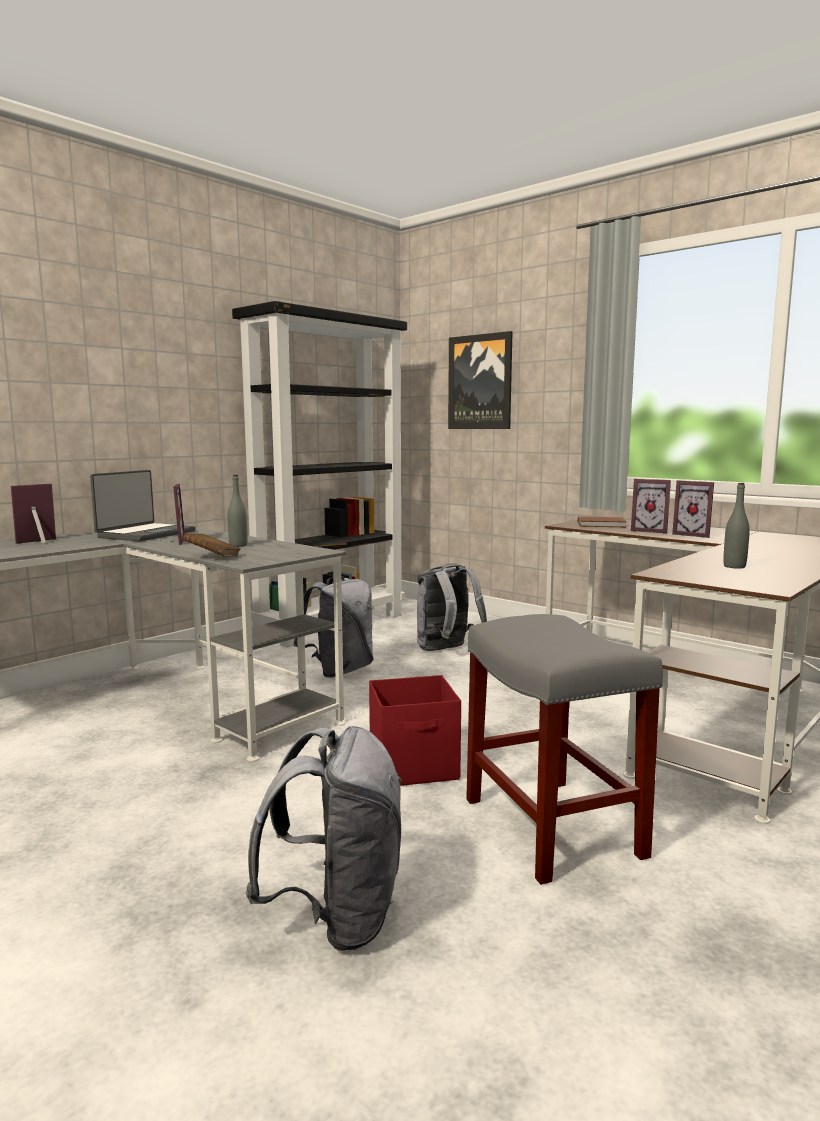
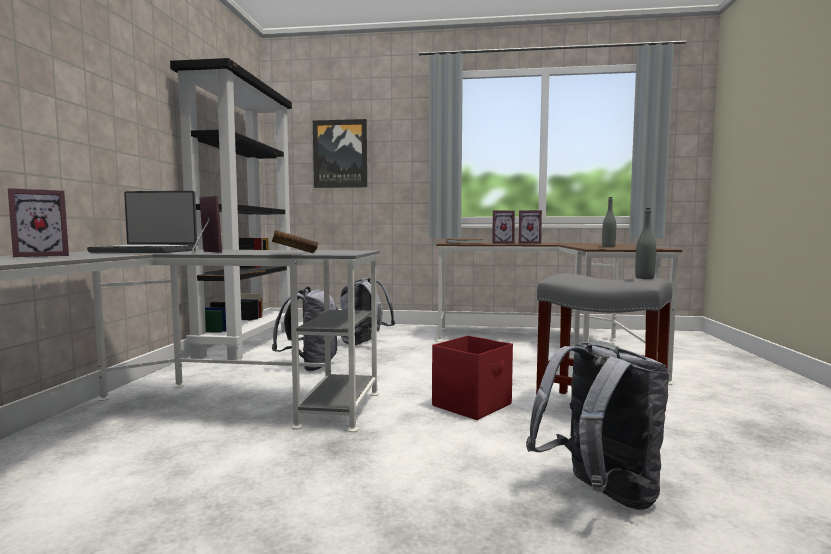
camera: 35 degrees left, 5 degrees down
picture frame [11,484,56,544] -> picture frame turned 135 degrees counterclockwise [8,188,69,257]
laptop [90,470,196,541] -> laptop turned 105 degrees clockwise [87,191,197,253]
grey bottle [228,475,248,547] -> grey bottle moved to [635,208,656,279]

